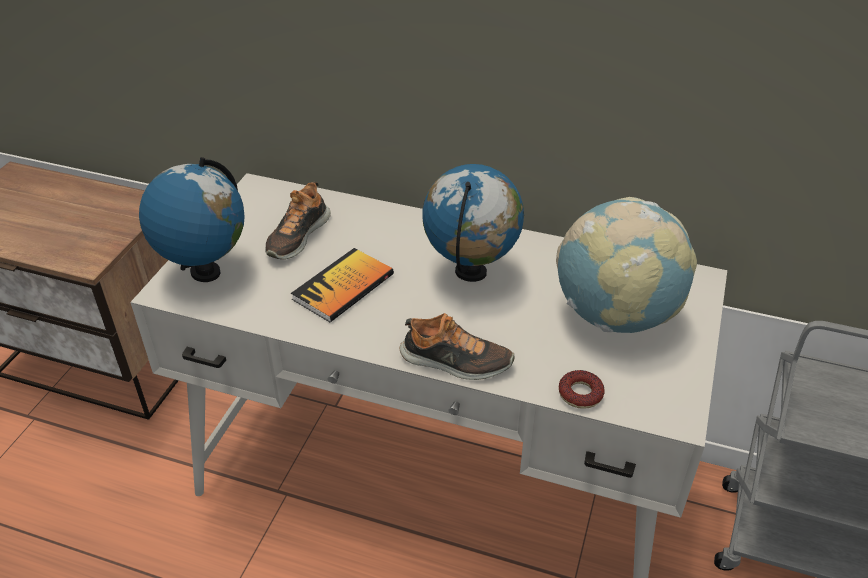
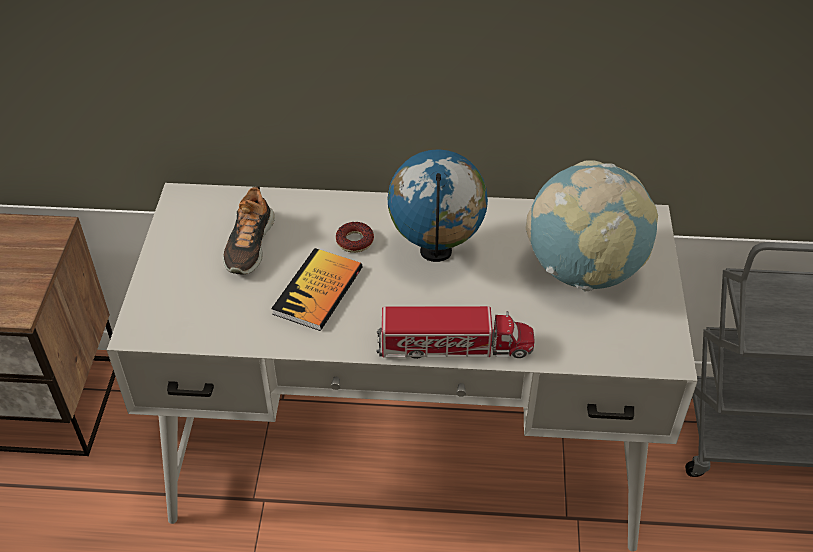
camera: 15 degrees left, 5 degrees up
globe [139,157,245,282] -> none
shoe [400,313,514,380] -> toy truck [376,306,535,359]
donut [559,370,604,409] -> donut moved to [336,222,374,253]

